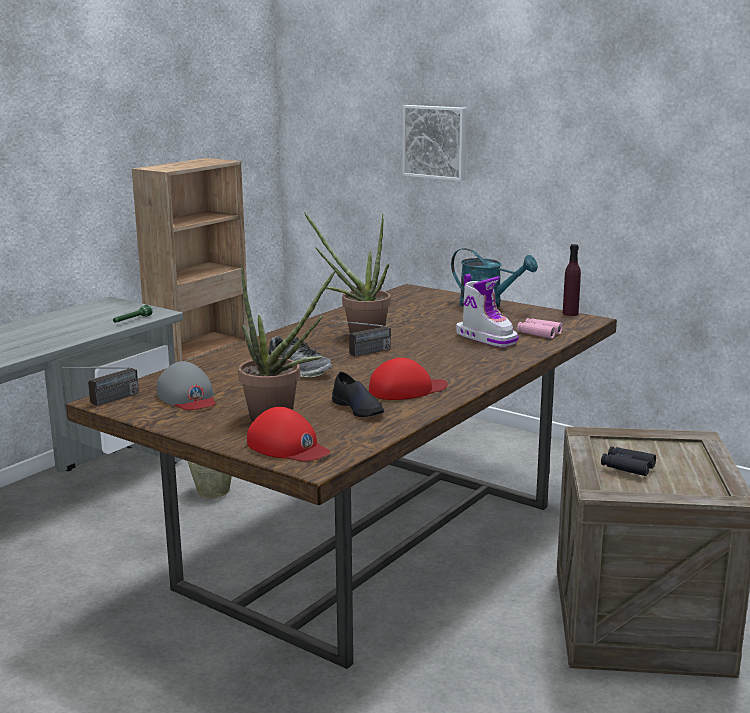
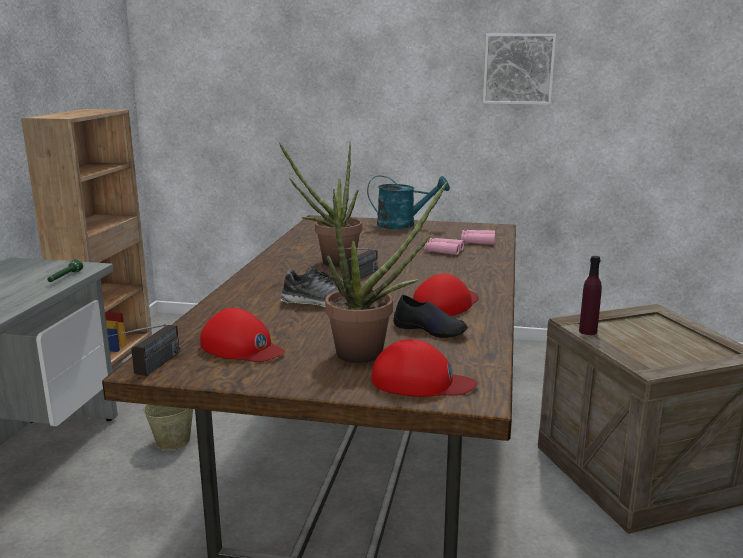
camera: 25 degrees left, 0 degrees up
grey cap [157,361,216,410] -> red cap [200,308,285,362]
picture [402,105,467,181] -> picture moved to [483,34,556,105]
boot [456,274,519,347] -> pink binoculars [424,238,464,255]
purple bottle [563,244,581,316] -> purple bottle moved to [579,256,602,335]
black binoculars [601,446,656,476] -> none

